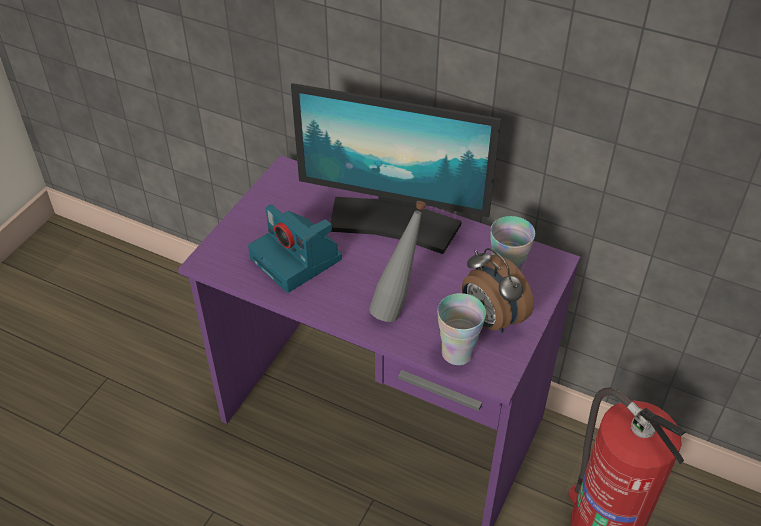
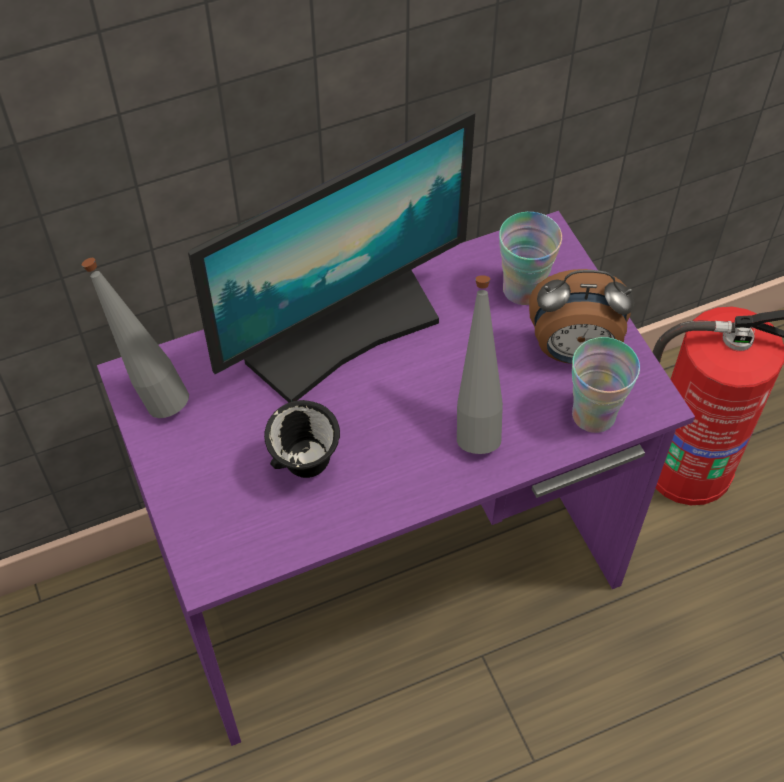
camera: 50 degrees left, 10 degrees up
camera [248,204,342,293] -> black mug [264,400,340,478]
none -> grey bottle [82,258,189,418]

